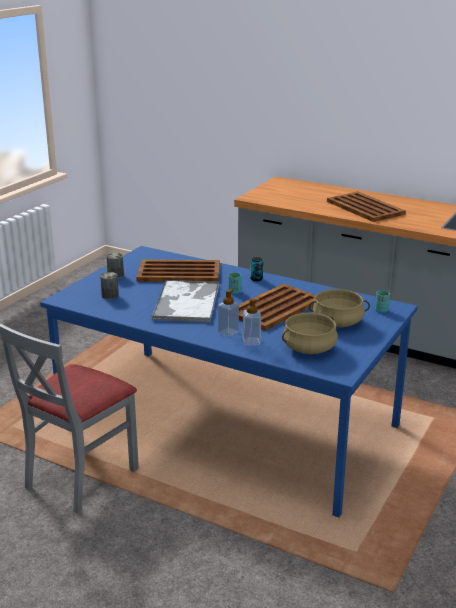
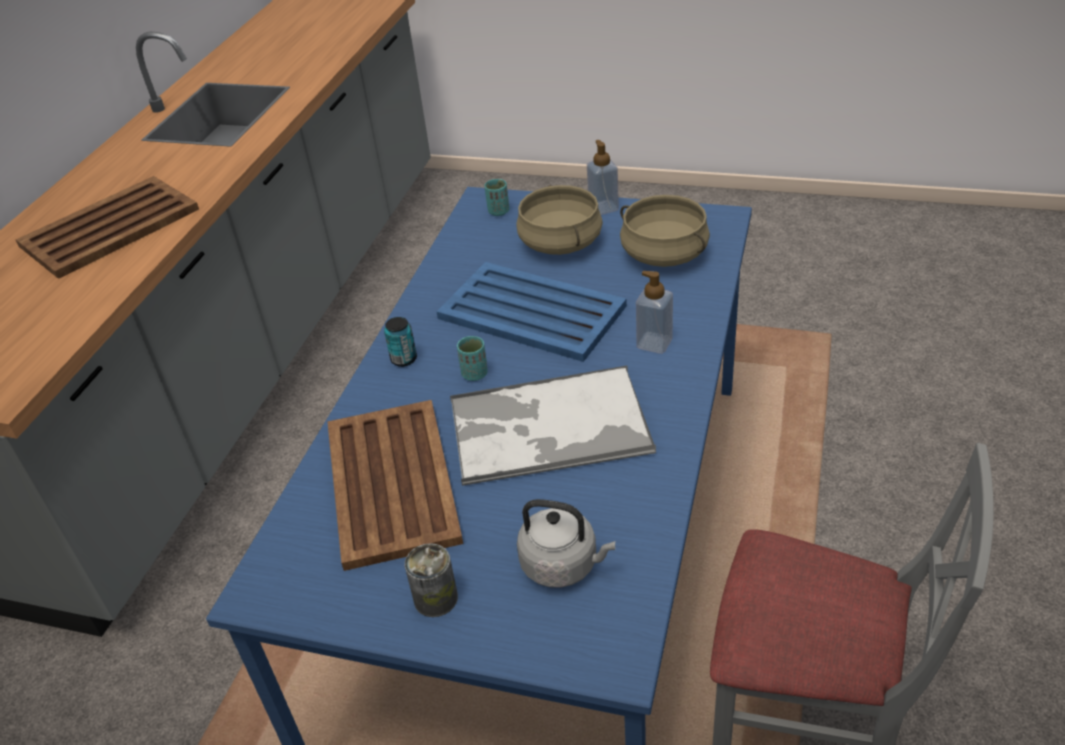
camera: 100 degrees left, 15 degrees up
can [100,272,119,300] -> grey kettle [517,499,615,588]
brown tray [239,284,316,331] -> blue tray [437,262,627,362]
soap dispenser [243,299,261,345] -> soap dispenser moved to [587,140,619,215]

